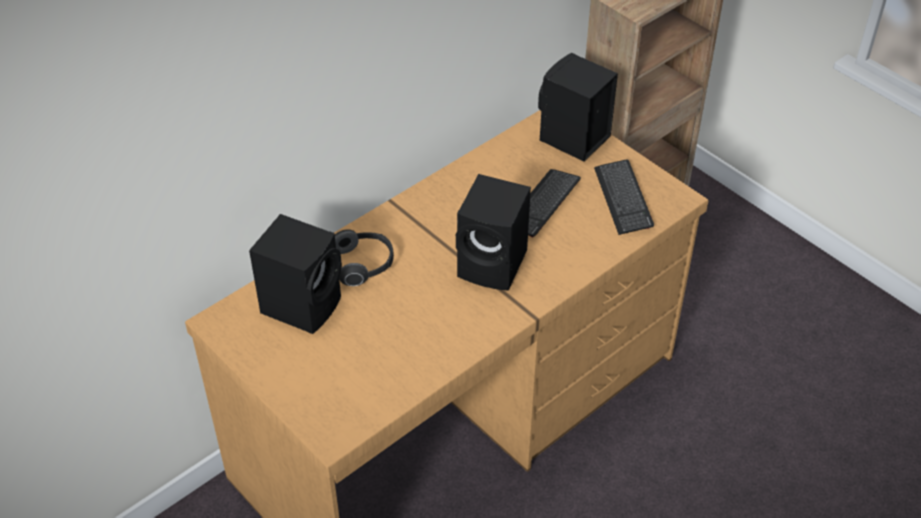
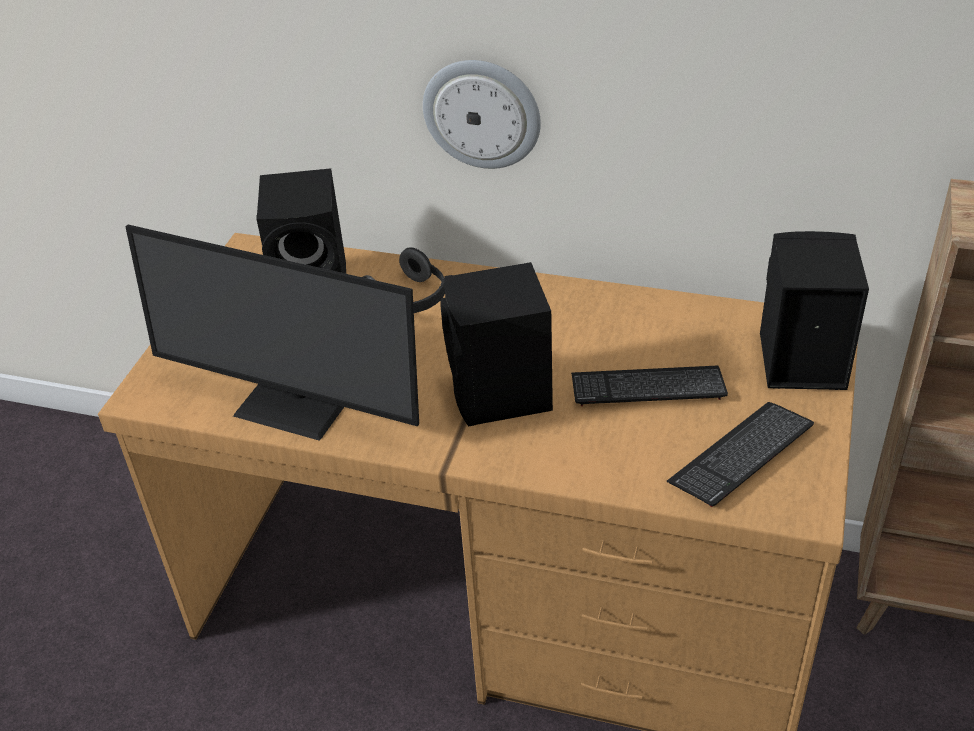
camera: 60 degrees right, 5 degrees down
none -> monitor [125,225,419,441]
none -> wall clock [423,60,541,169]

